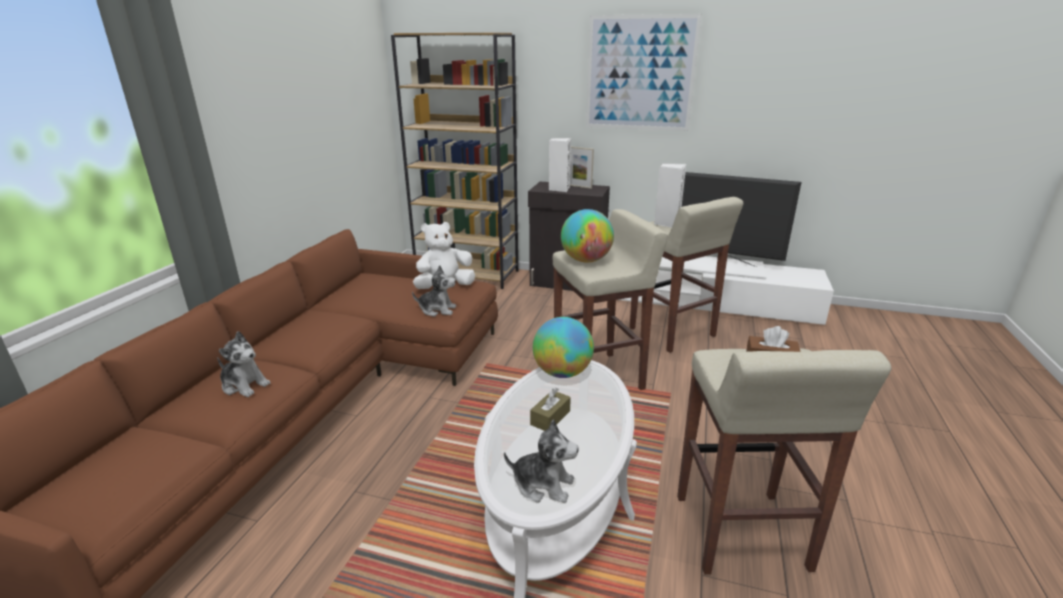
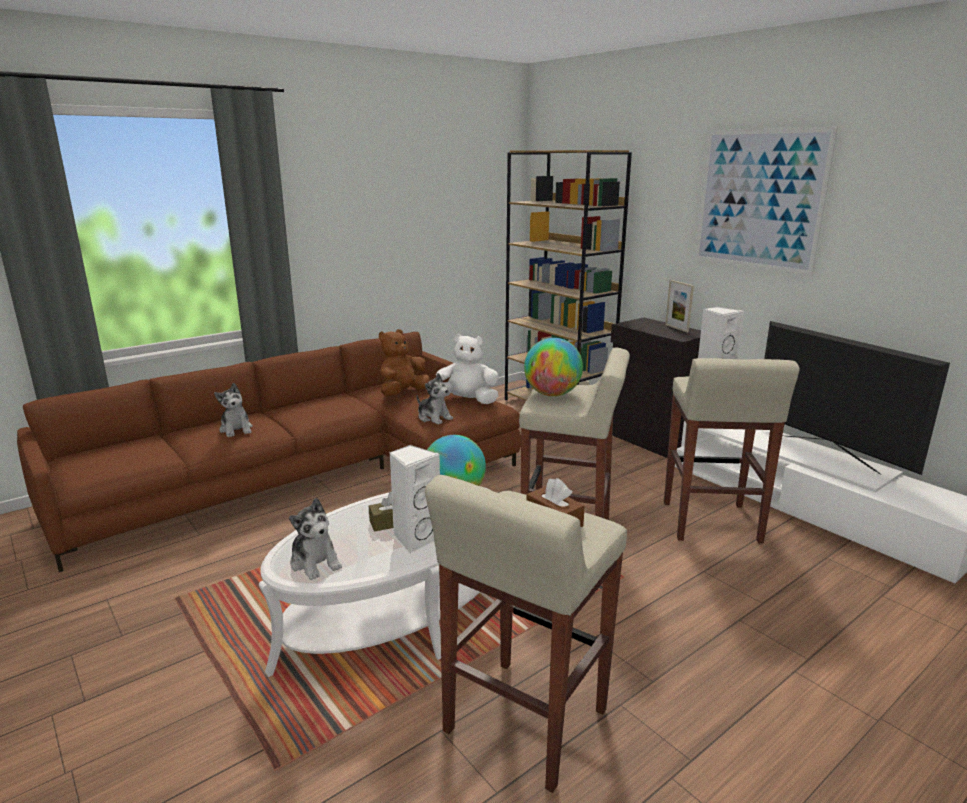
camera: 35 degrees right, 5 degrees down
white speaker [549,138,571,192] -> white speaker moved to [389,445,440,554]
none -> brown plush toy [379,329,430,396]

